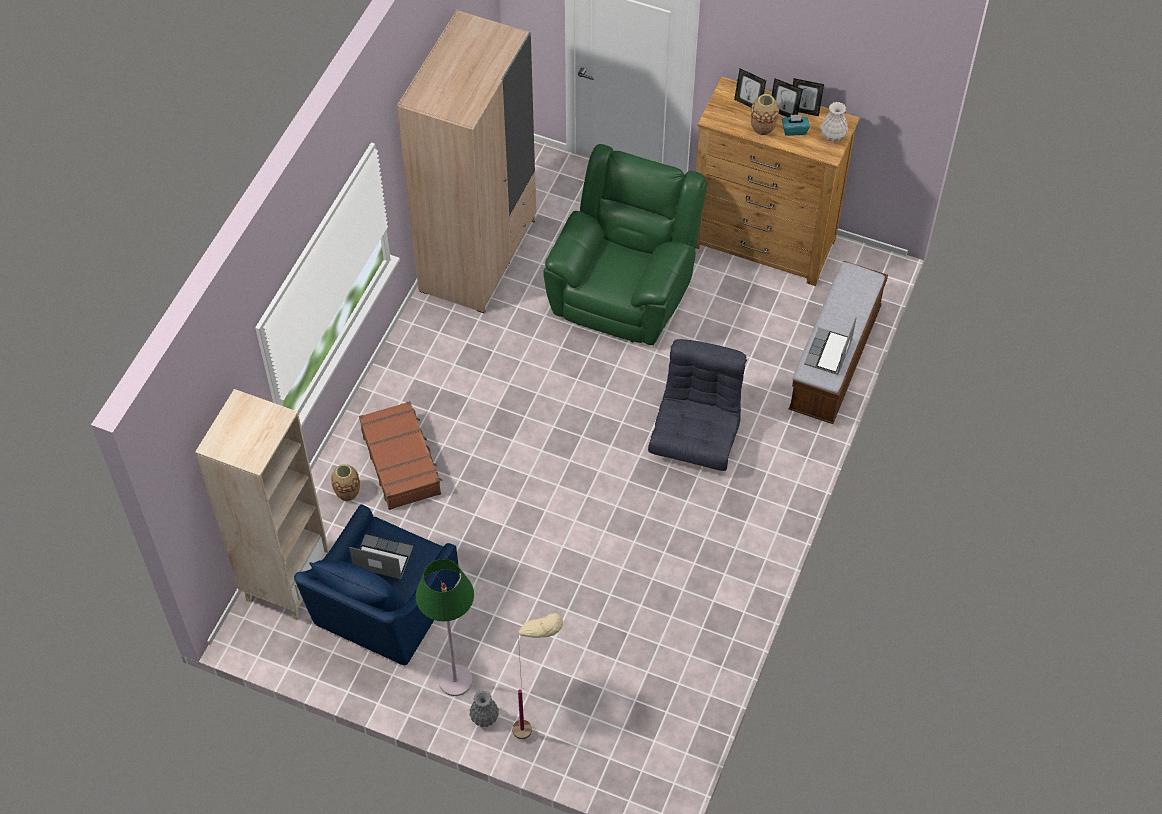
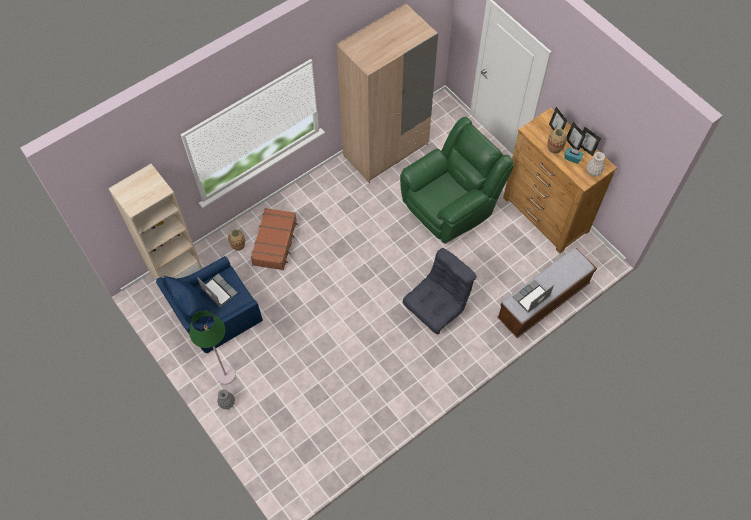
camera: 30 degrees right, 5 degrees up
beige floor lamp [512,613,563,739] -> none

